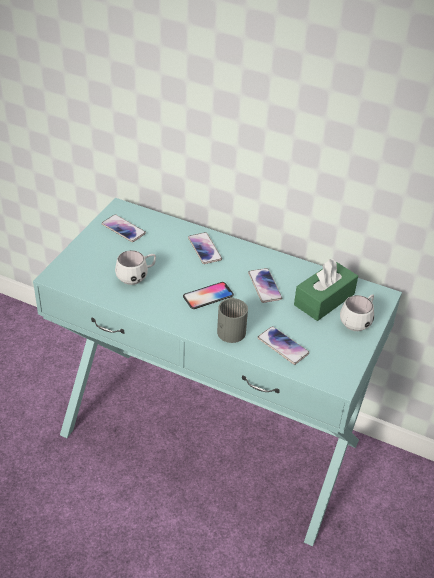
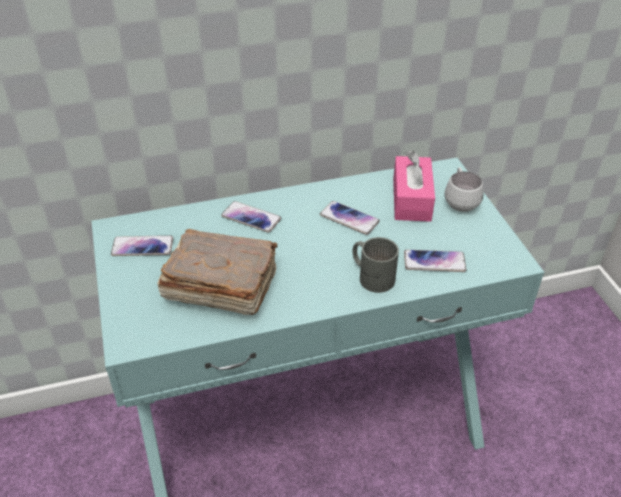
camera: 40 degrees left, 0 degrees up
white mug [115,250,156,285] -> brown book [157,229,278,315]
phone [183,282,234,309] -> none
green tissue box [294,259,358,321] -> pink tissue box [393,150,435,222]

